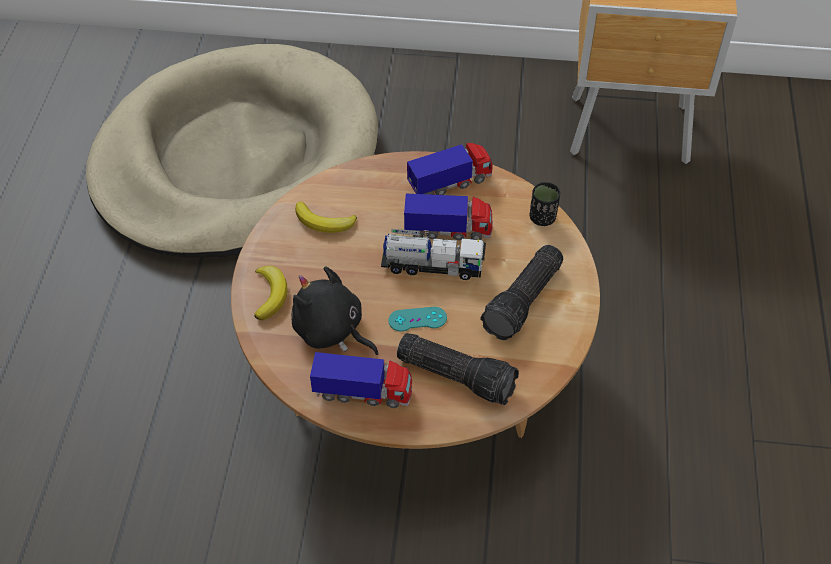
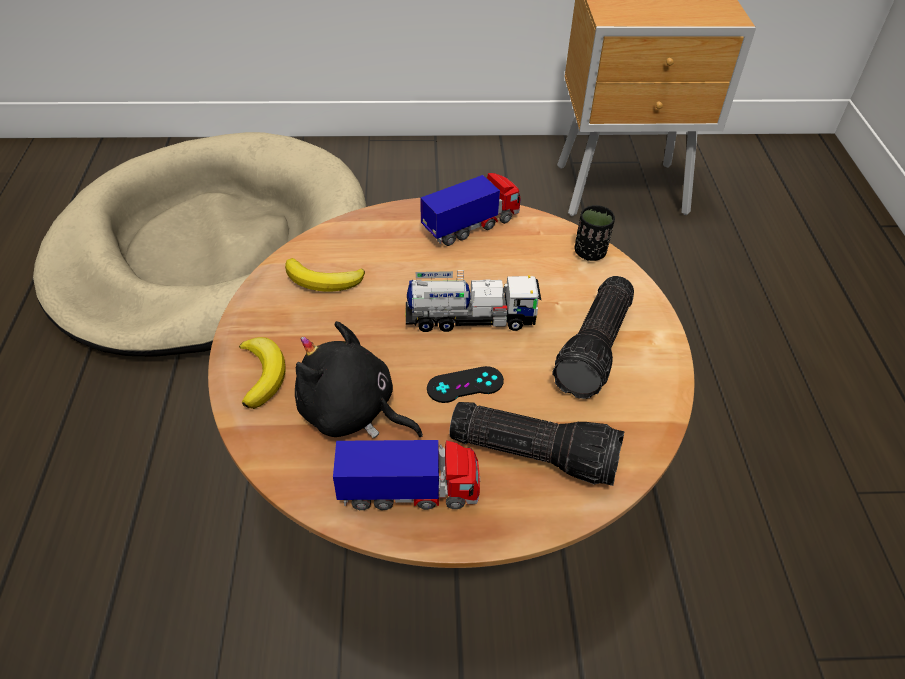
camera: 10 degrees left, 5 degrees down
turquoise game controller [388,307,447,332] -> black game controller [427,366,504,403]
toy truck [404,194,493,240] -> none

